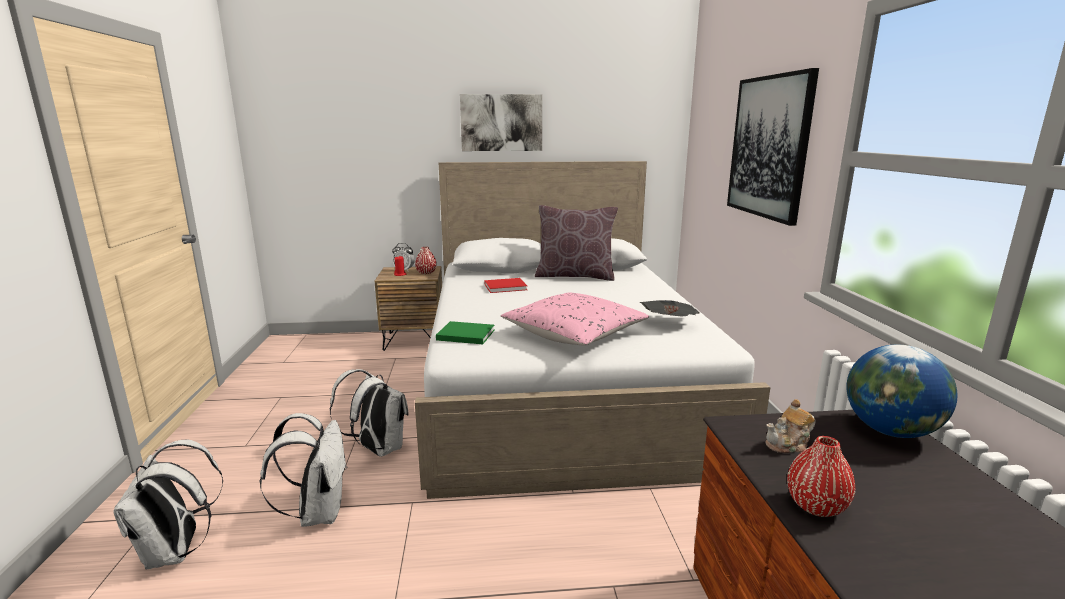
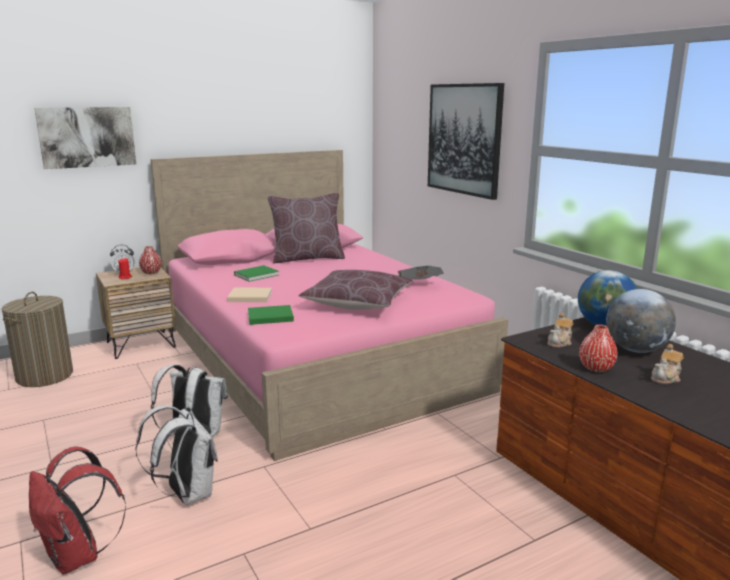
camera: 25 degrees left, 0 degrees up
white backpack [114,440,223,569] -> red backpack [29,447,126,575]
white bed [415,161,770,499] -> pink bed [150,150,508,461]
picture [460,94,542,151] -> picture moved to [34,107,136,169]
red book [484,278,527,293] -> green book [234,265,279,282]
pink pillow [501,292,649,346] -> brown pillow [298,270,413,310]
none -> laundry basket [1,292,73,387]
none -> beige book [227,288,272,302]
none -> globe [606,289,676,353]
none -> teapot [651,344,684,384]

